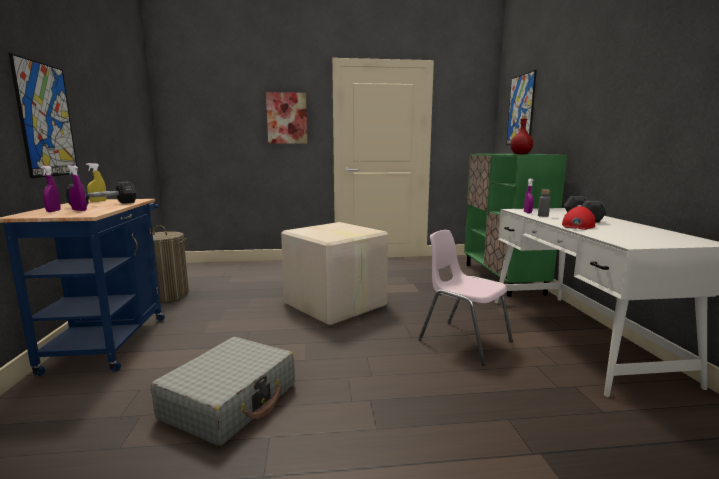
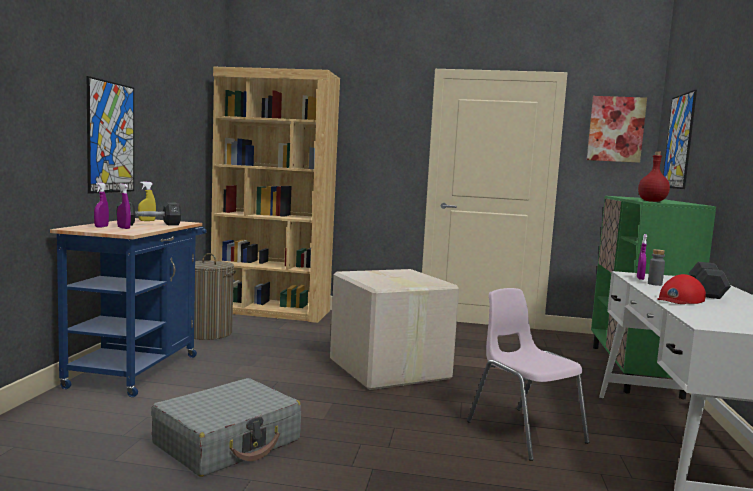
camera: 15 degrees right, 5 degrees down
picture [266,92,307,144] -> picture moved to [587,96,647,163]
none -> brown bookcase [211,67,340,323]

